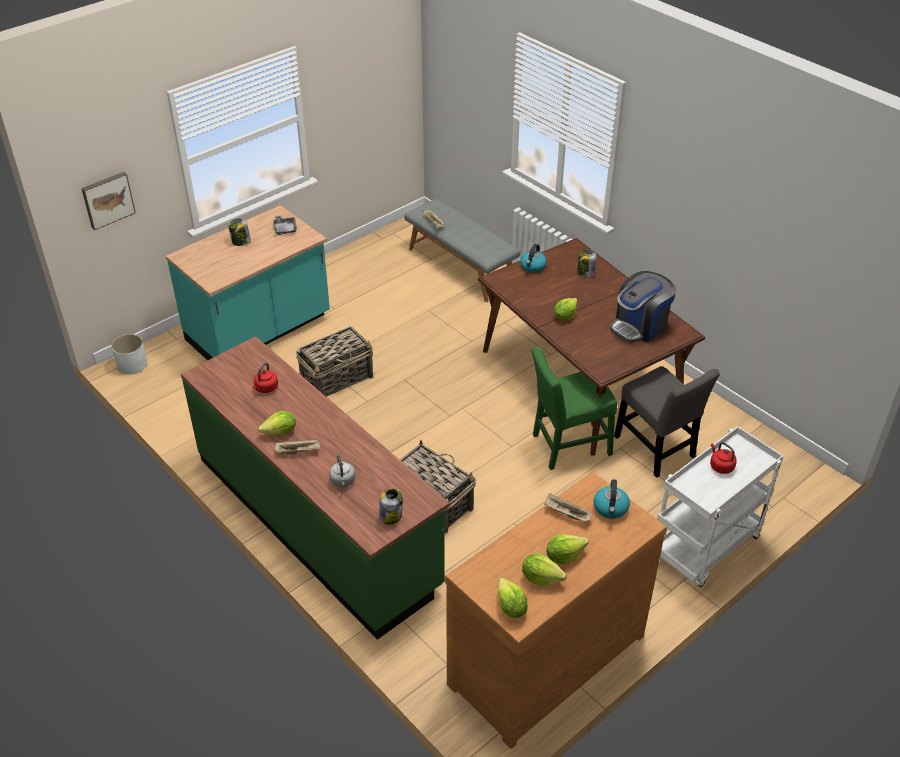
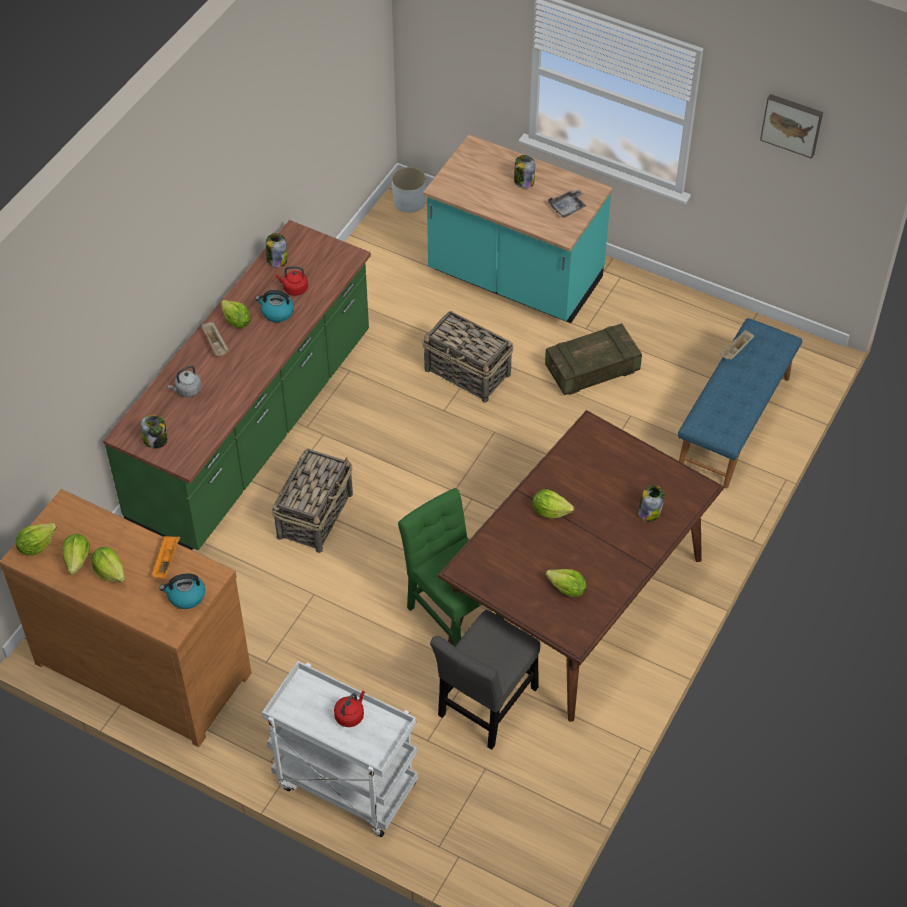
camera: 70 degrees right, 10 degrees up
picture [81,172,136,230] -> picture moved to [760,94,823,159]
grey bench [404,198,521,302] -> blue bench [678,318,802,488]
kettle [520,244,547,273] -> kettle moved to [255,290,294,322]
beige tray [544,493,593,522] -> orange tray [152,536,180,579]
coffee machine [610,271,676,343] -> lettuce [546,569,587,597]
none -> jar [266,233,287,268]
none -> crate [545,323,642,395]

